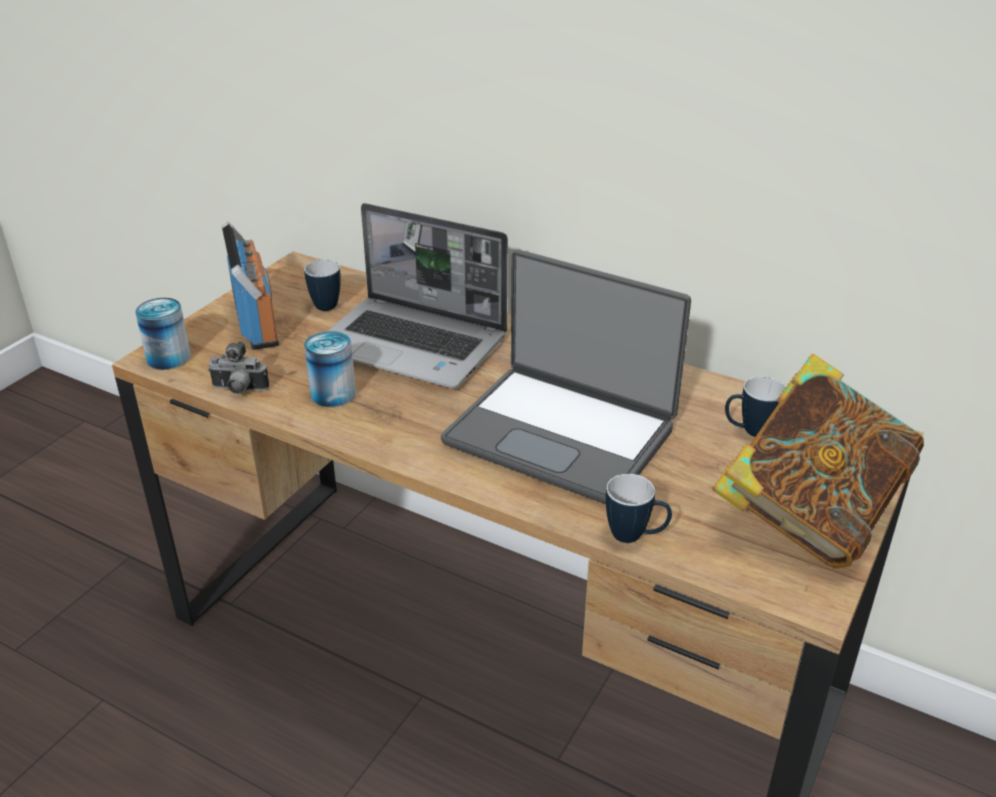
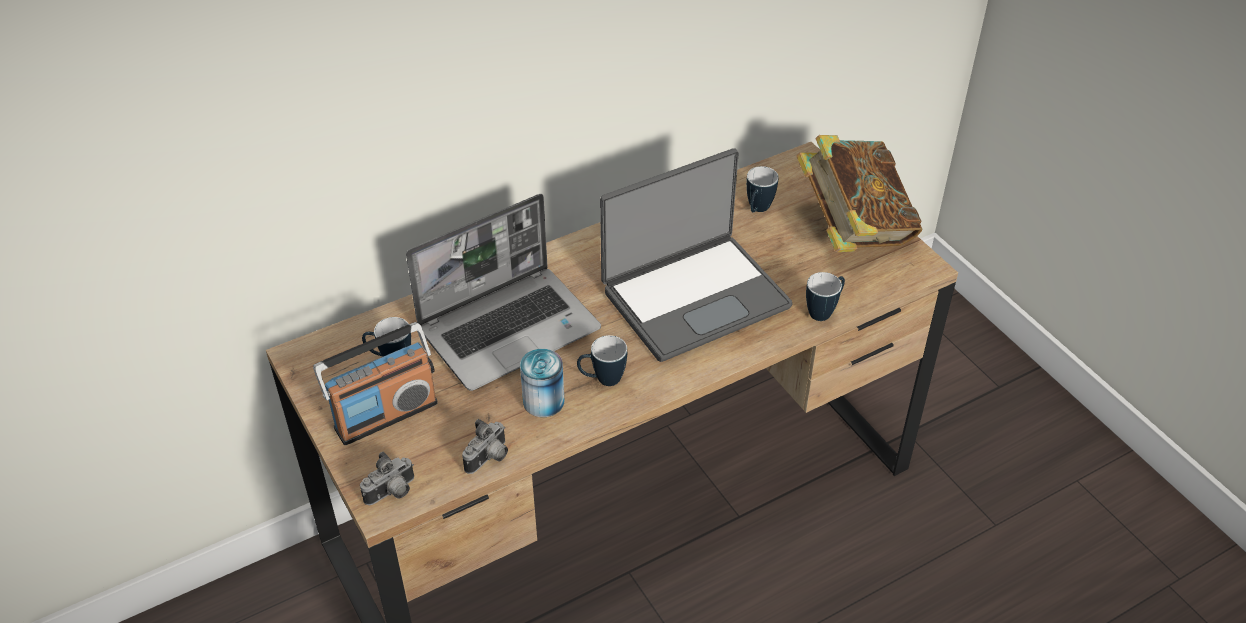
camera: 60 degrees left, 10 degrees up
can [135,298,191,370] -> camera [360,452,414,505]
radio [222,222,279,350] -> radio turned 135 degrees clockwise [313,322,438,445]
none -> mug [577,335,627,386]

